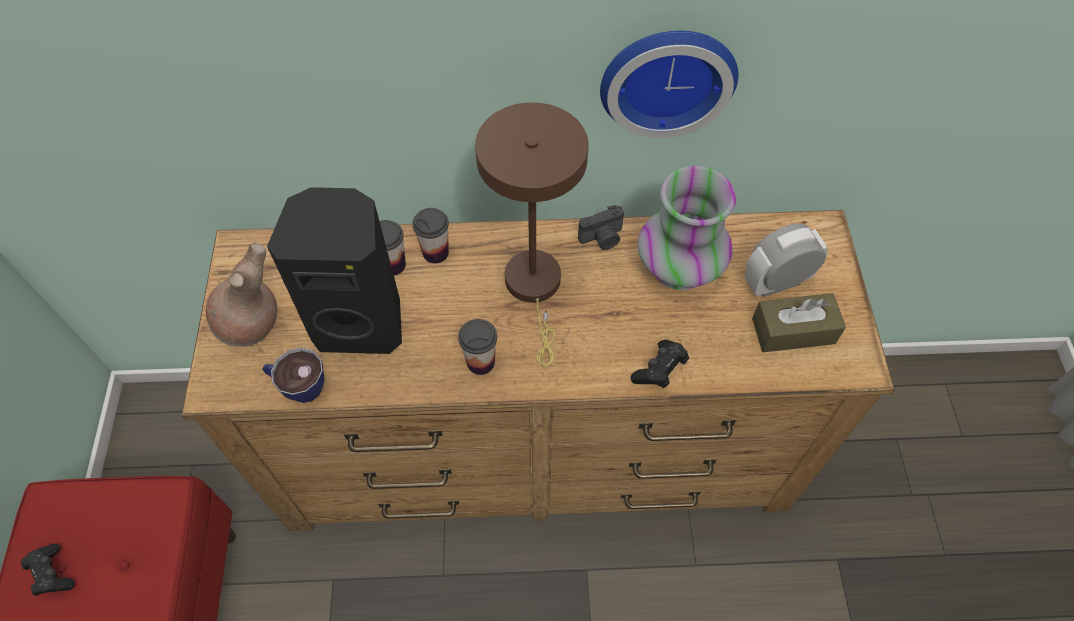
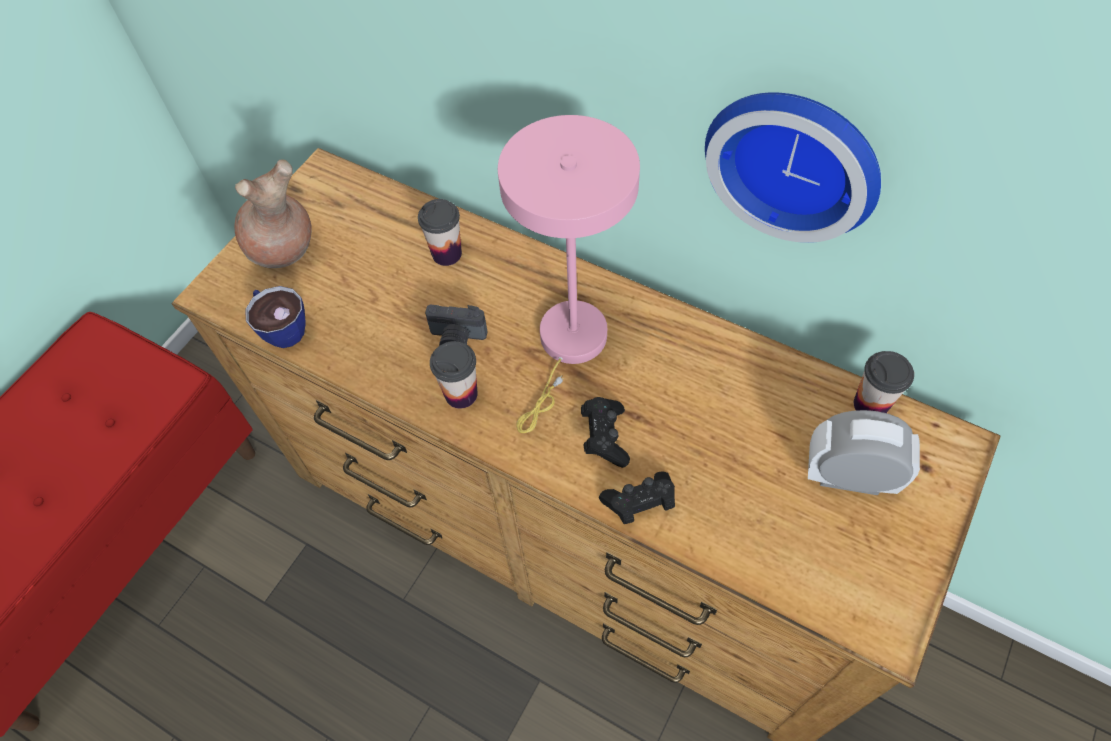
camera: 35 degrees right, 0 degrees up
black game controller [21,543,75,596] -> black game controller moved to [581,397,630,468]
black speaker [267,187,402,354] -> none
cup [412,208,449,264] -> cup moved to [854,351,914,413]
brown table lamp [475,102,589,366] -> pink table lamp [498,115,640,433]
camera [578,205,624,250] -> camera moved to [425,305,487,346]
vase [638,166,736,290] -> none
brown tissue box [752,293,846,352] -> none

